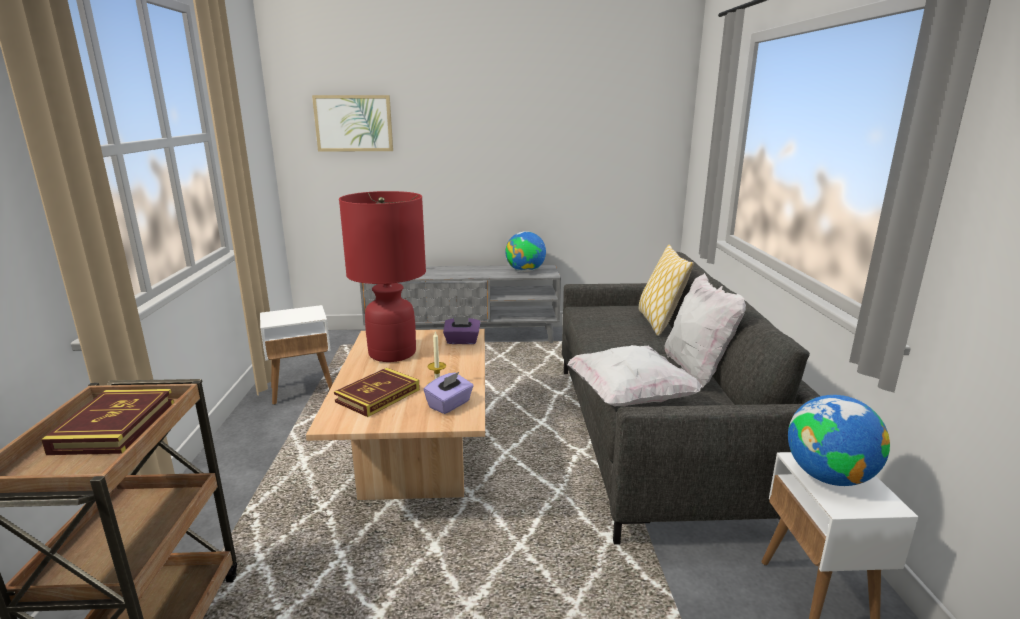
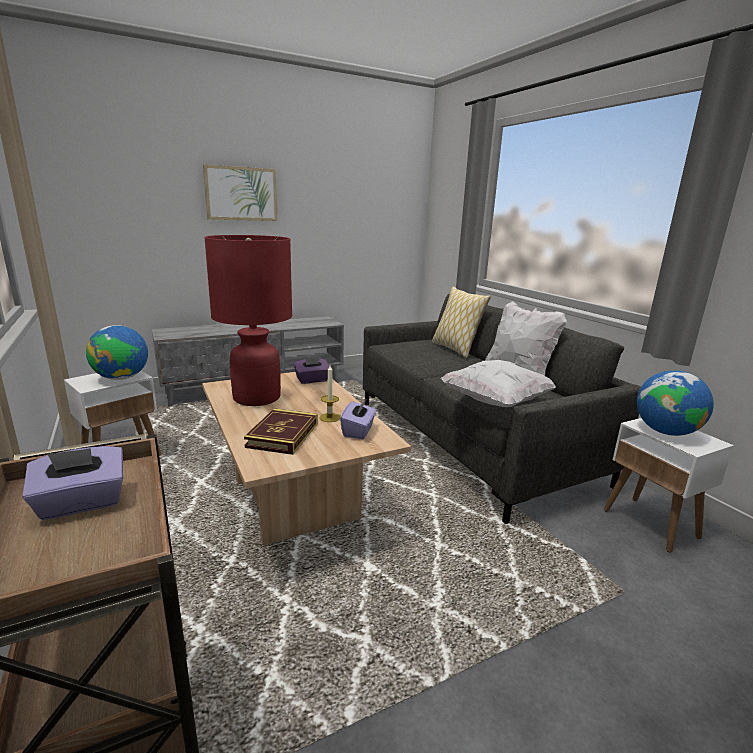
camera: 25 degrees left, 0 degrees up
book [41,389,174,455] -> purple tissue box [22,446,123,520]
picture [312,95,393,152] -> picture moved to [203,164,278,221]
globe [505,231,546,272] -> globe moved to [86,325,148,380]

